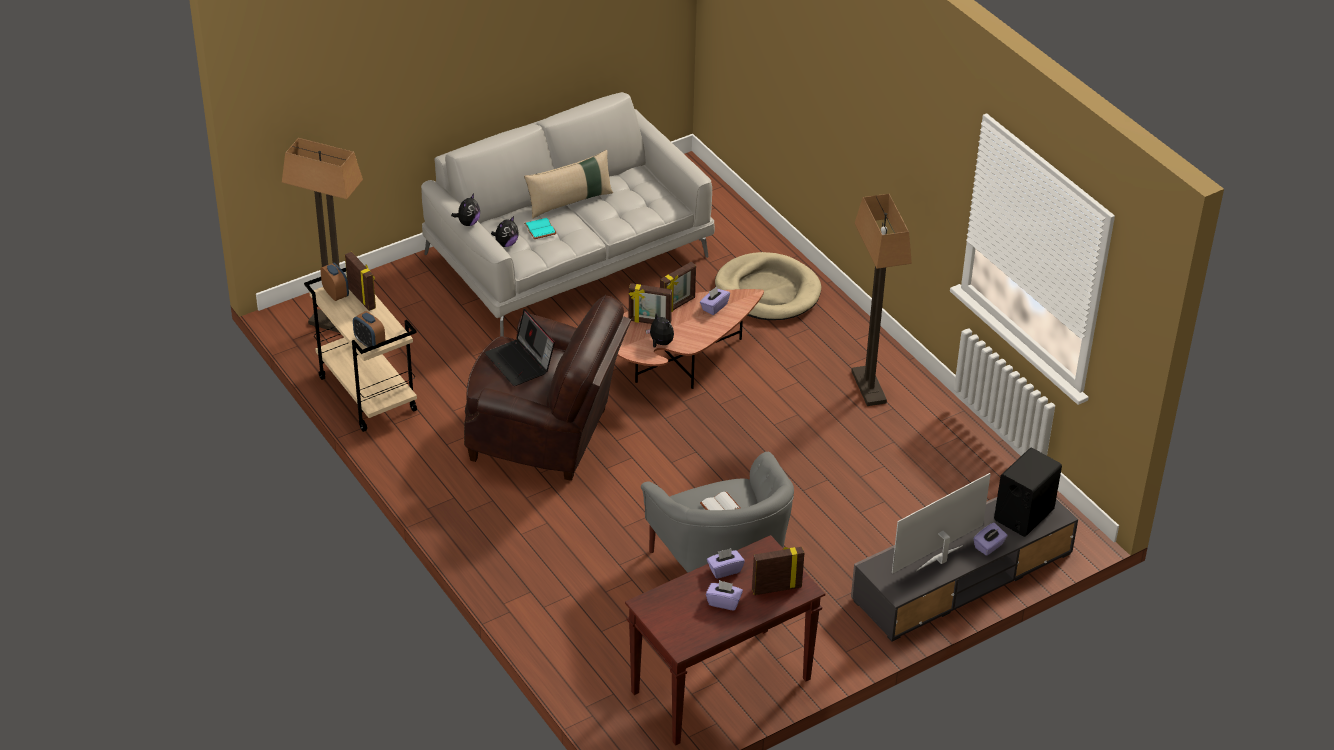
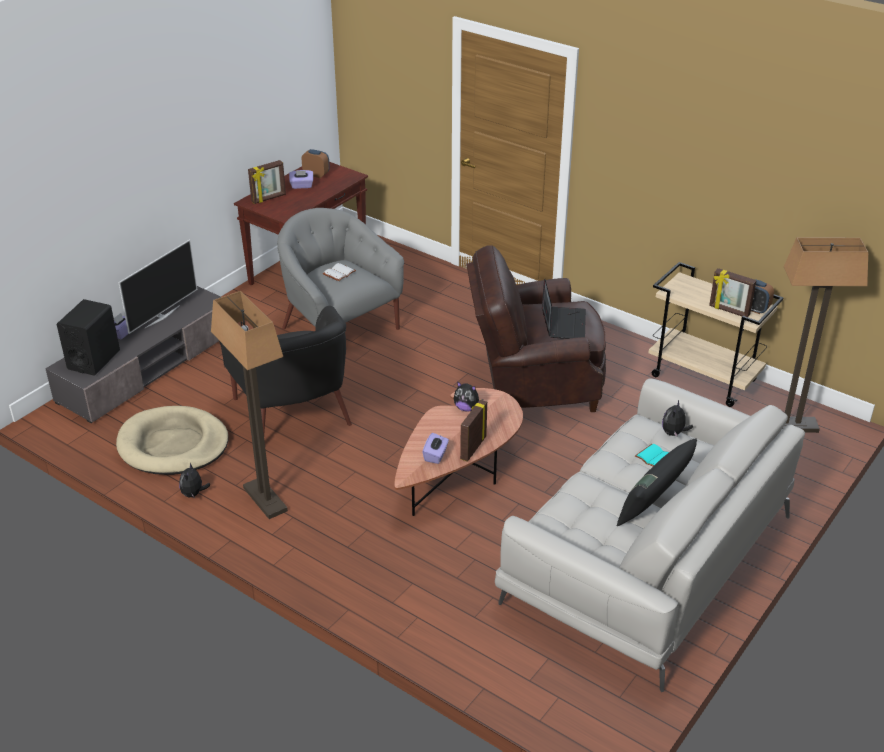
camera: 160 degrees right, 5 degrees down
alarm clock [353,311,385,348] -> alarm clock moved to [302,149,330,178]
plush toy [451,194,480,226] -> plush toy moved to [179,463,211,498]
laptop [485,309,555,386] -> laptop turned 60 degrees clockwise [542,279,586,339]
beige pillow [524,150,613,219] -> black pillow [617,438,697,526]
picture frame [629,283,672,324] -> none
purple tissue box [707,548,745,579] -> none
beige dog bed [715,252,821,320] -> beige dog bed moved to [116,406,229,475]
none -> black armchair [219,306,352,432]

